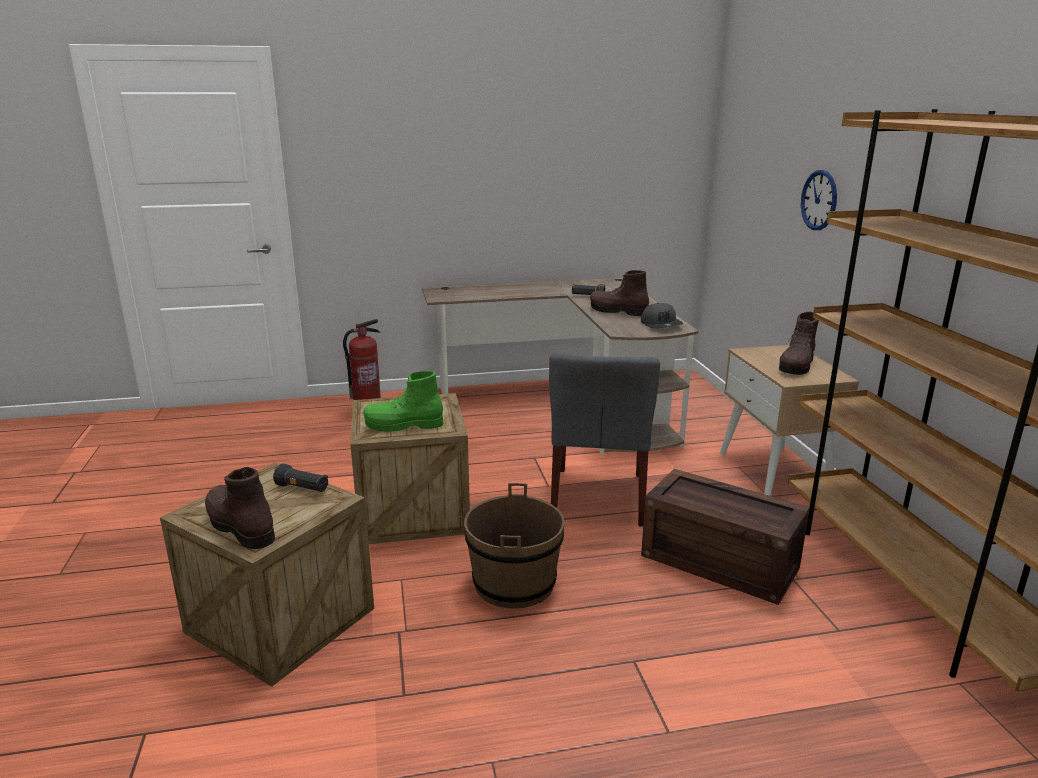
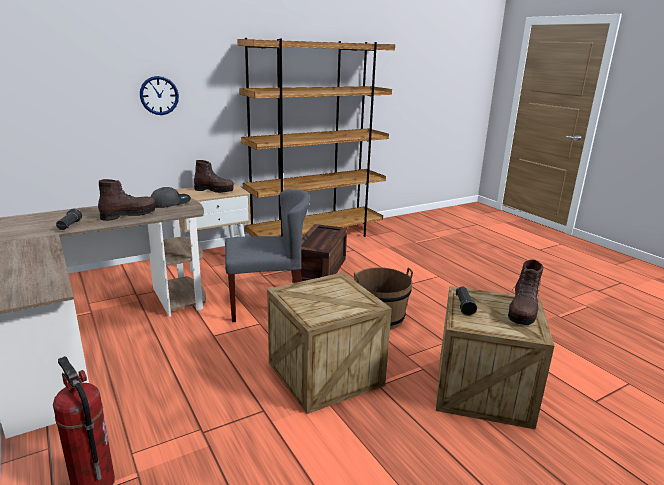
camera: 110 degrees left, 0 degrees up
green boot [363,371,444,432] -> none
brown boot [590,270,649,316] -> brown boot turned 135 degrees counterclockwise [98,179,155,221]

